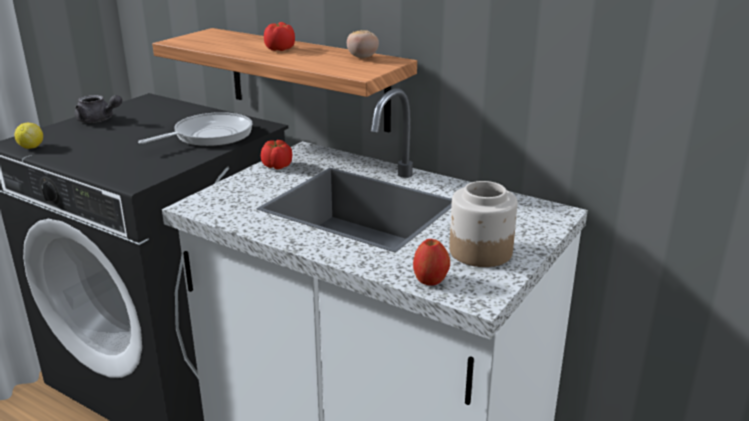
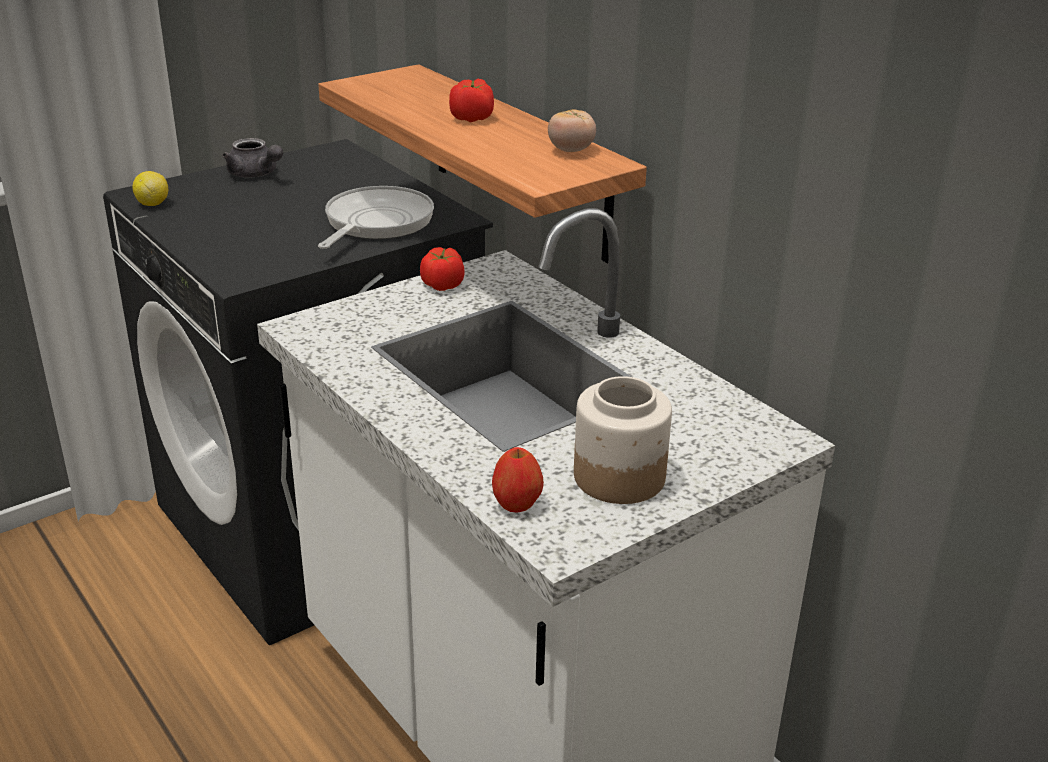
camera: 20 degrees right, 5 degrees up
frying pan [138,112,253,146] -> frying pan turned 45 degrees counterclockwise [318,186,434,249]

